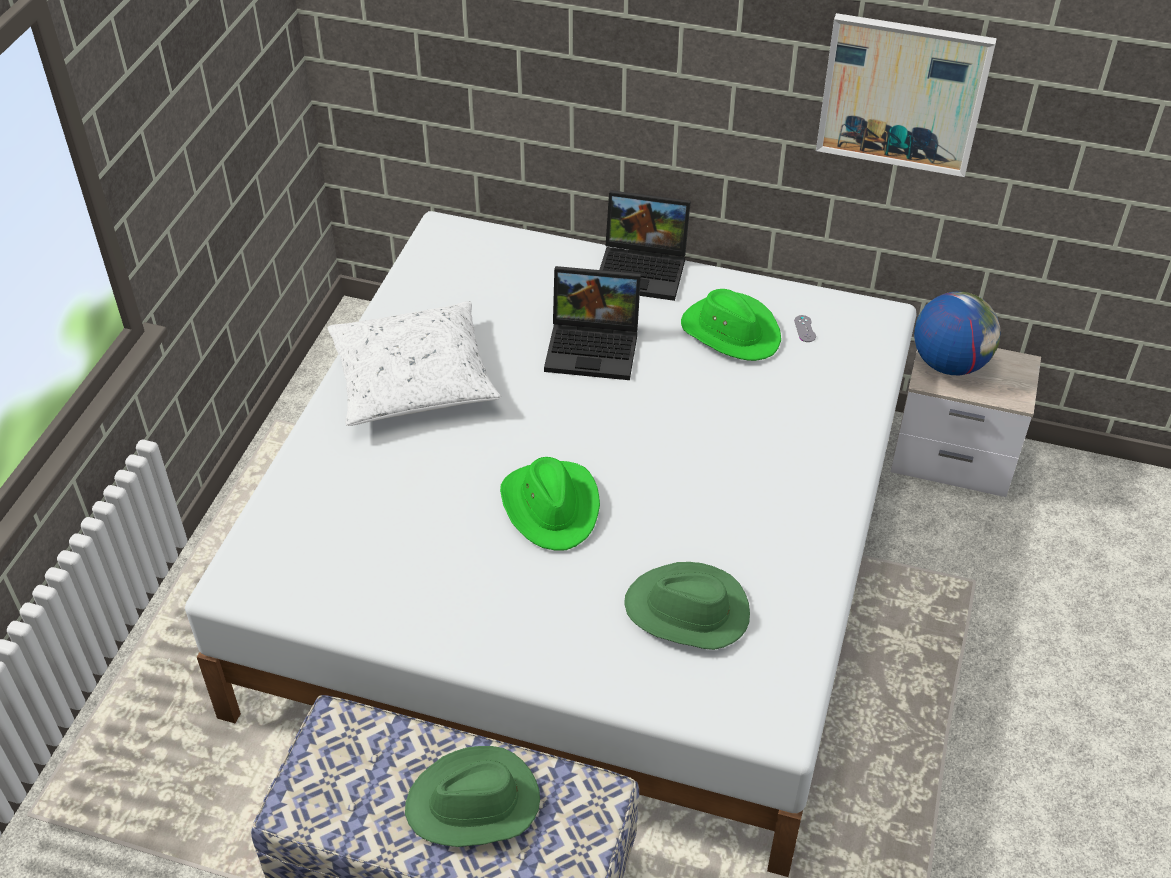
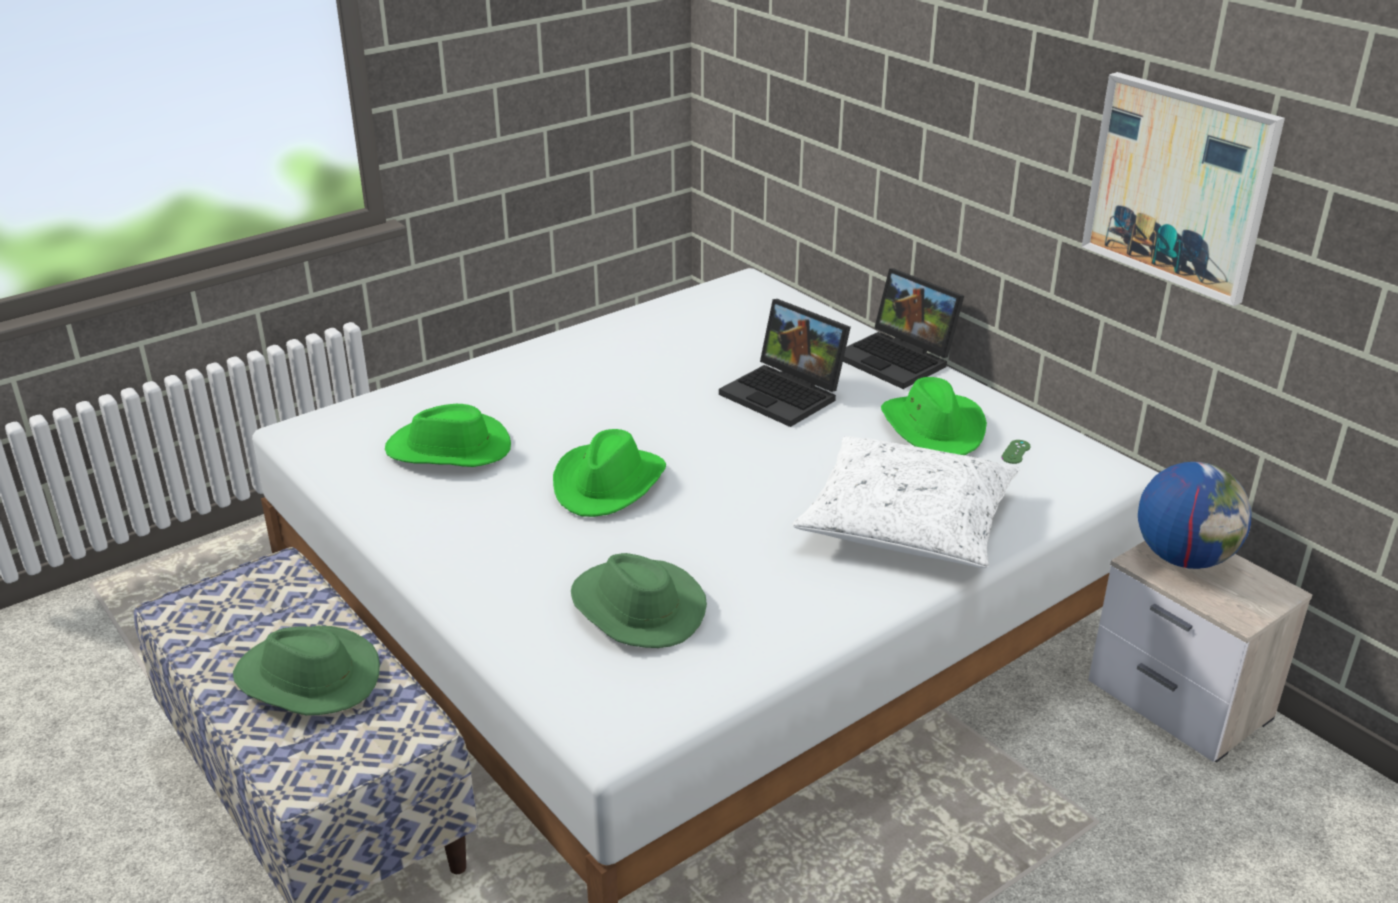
camera: 35 degrees right, 15 degrees down
white pillow [327,301,501,426] -> white pillow moved to [792,436,1020,568]
grey game controller [794,315,816,342] -> green game controller [1001,440,1031,464]
none -> green hat [385,404,511,467]

